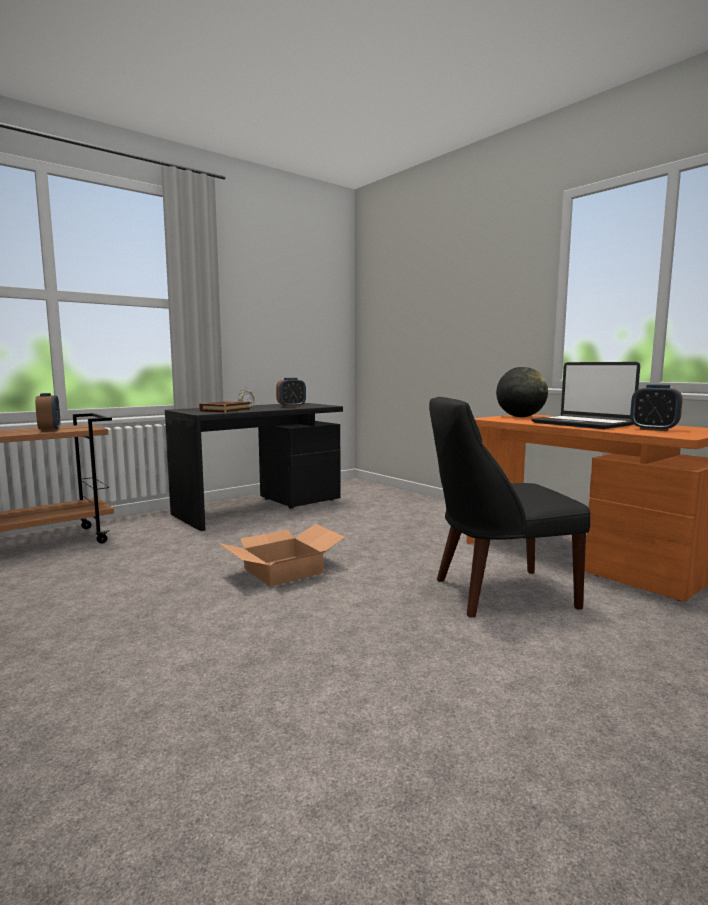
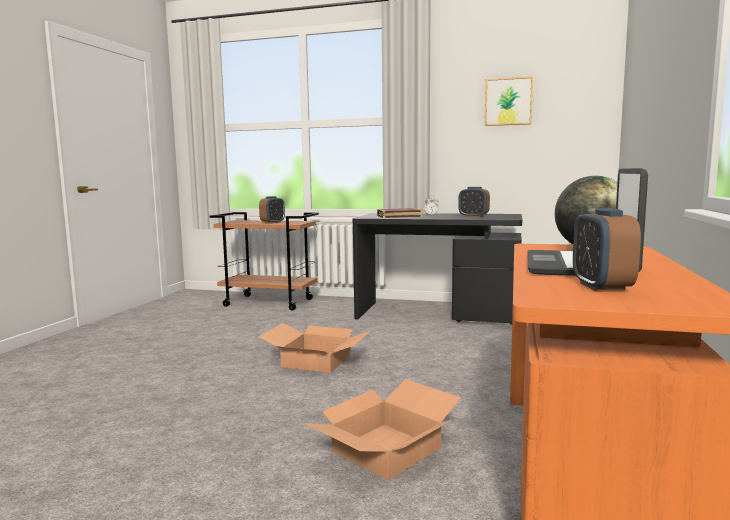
camera: 55 degrees right, 0 degrees up
black chair [429,397,590,618] -> cardboard box [304,379,461,480]
none -> picture [485,76,533,126]

